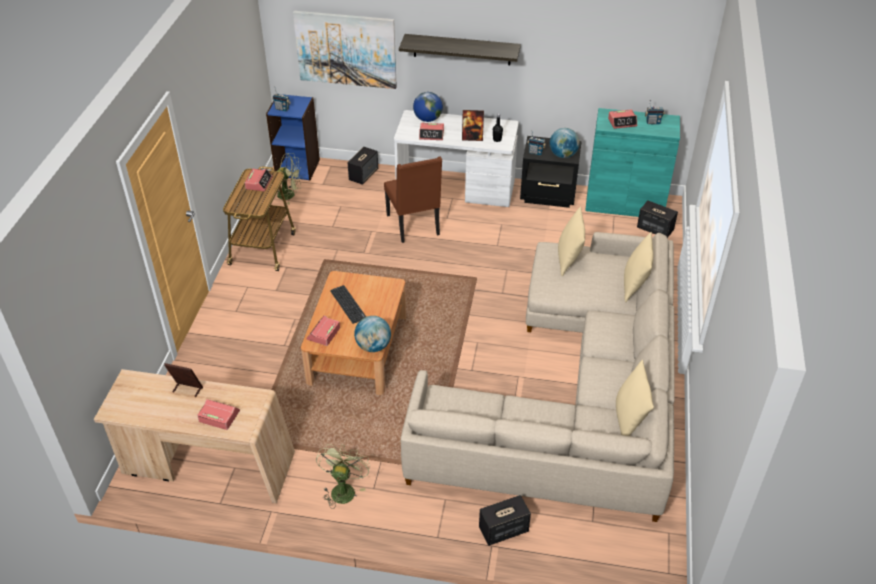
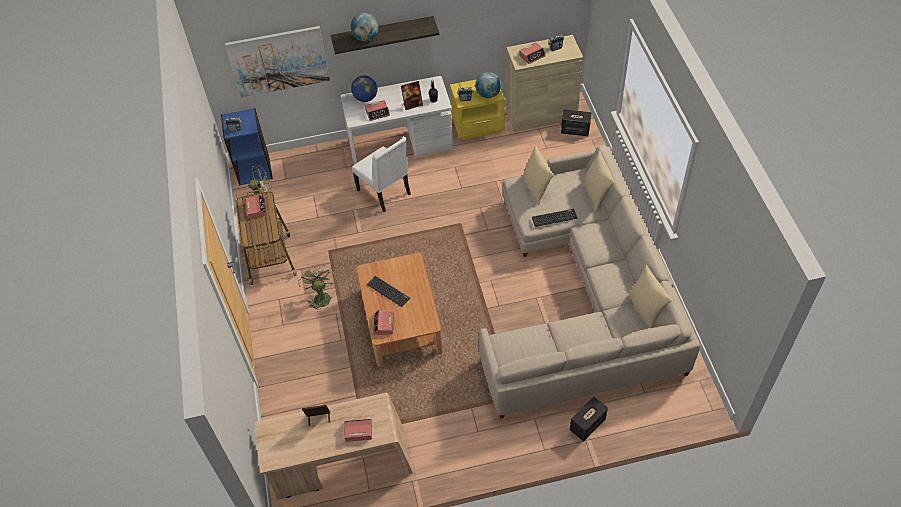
camera: 20 degrees left, 10 degrees up
green fan [316,444,370,509] -> green fan moved to [297,266,337,312]
speaker [347,147,378,185] -> none
globe [354,316,391,352] -> globe moved to [350,13,379,41]
brown chair [384,156,442,243] -> white chair [352,136,411,212]
black nightstand [520,136,582,208] -> yellow nightstand [450,79,505,140]
turquoise cabinet [585,108,680,217] -> beige cabinet [506,35,583,132]
none -> keyboard [532,209,577,227]

